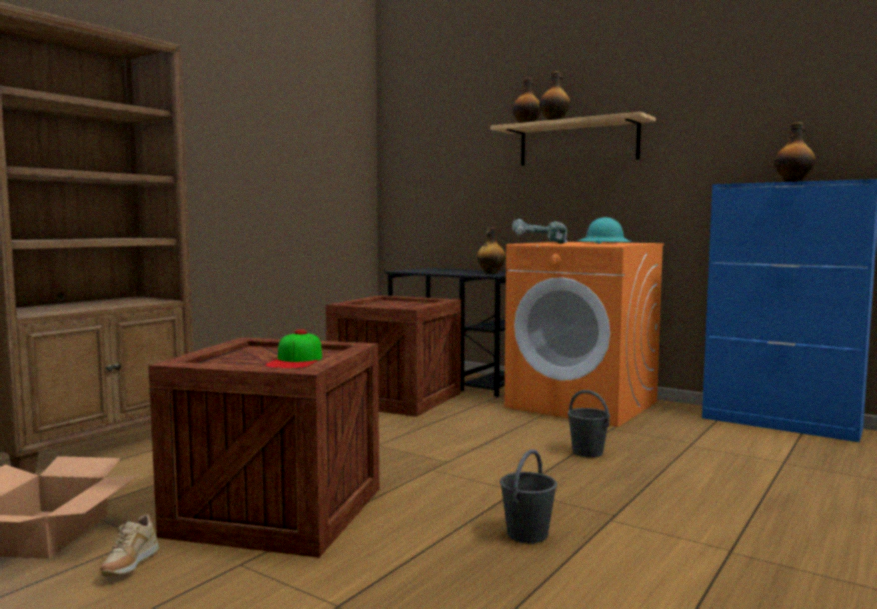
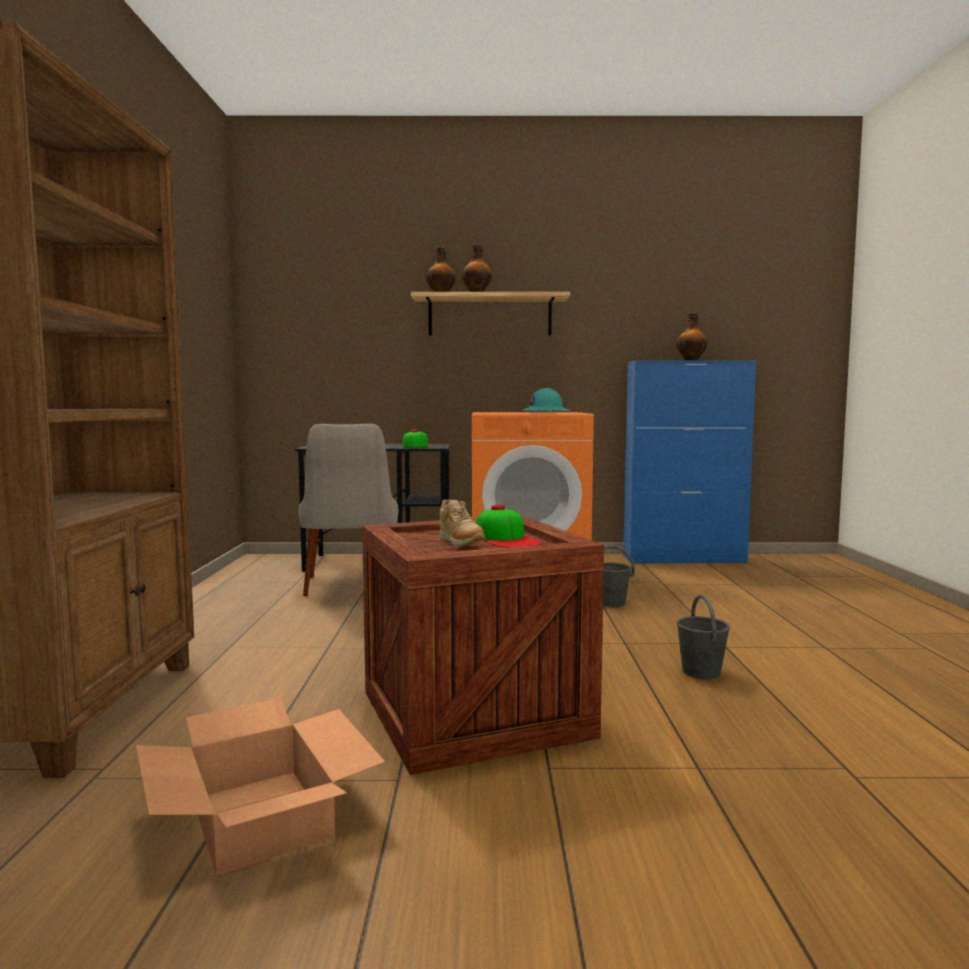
camera: 35 degrees left, 0 degrees up
beige shoe [100,514,159,576] -> beige shoe moved to [440,500,485,546]
crate [326,295,461,417] -> beige chair [299,424,398,596]
bottle [477,227,506,274] -> cap [402,429,434,447]
power drill [512,219,567,244] -> none

